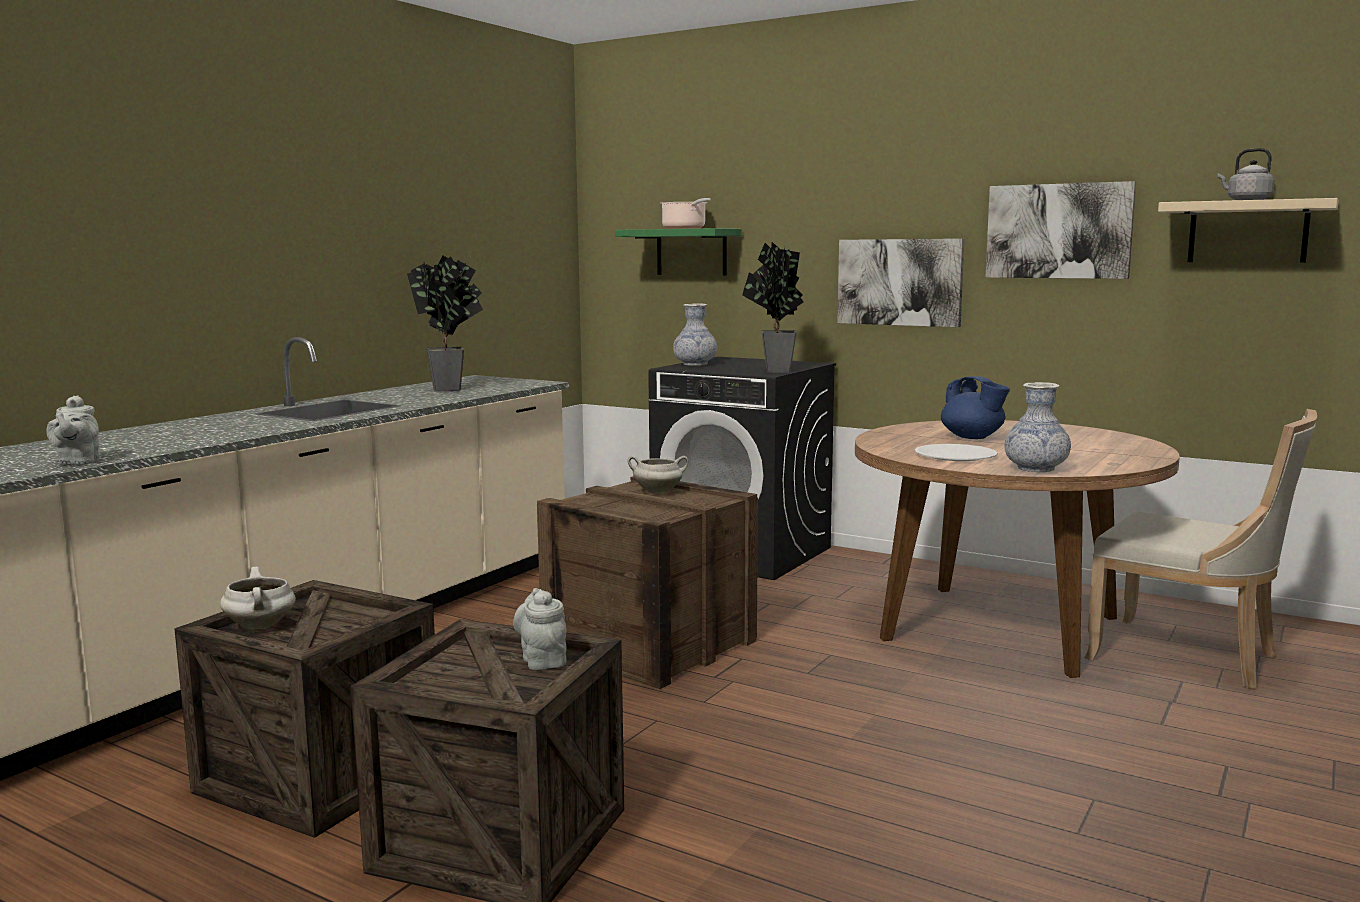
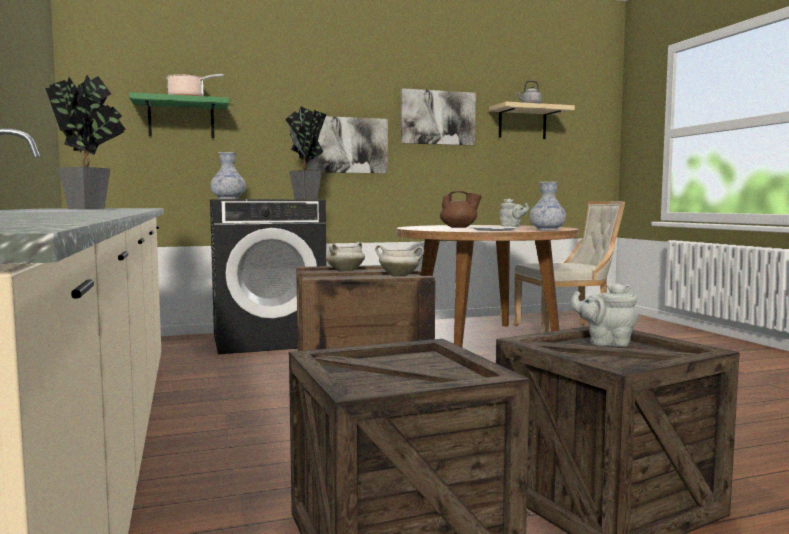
camera: 50 degrees left, 5 degrees down
grey teapot [46,395,99,465] -> grey teapot moved to [499,199,529,227]
white cooking pot [220,567,296,629] -> white cooking pot moved to [375,245,424,277]
blue teapot [941,376,1010,439] -> brown teapot [440,191,482,228]

